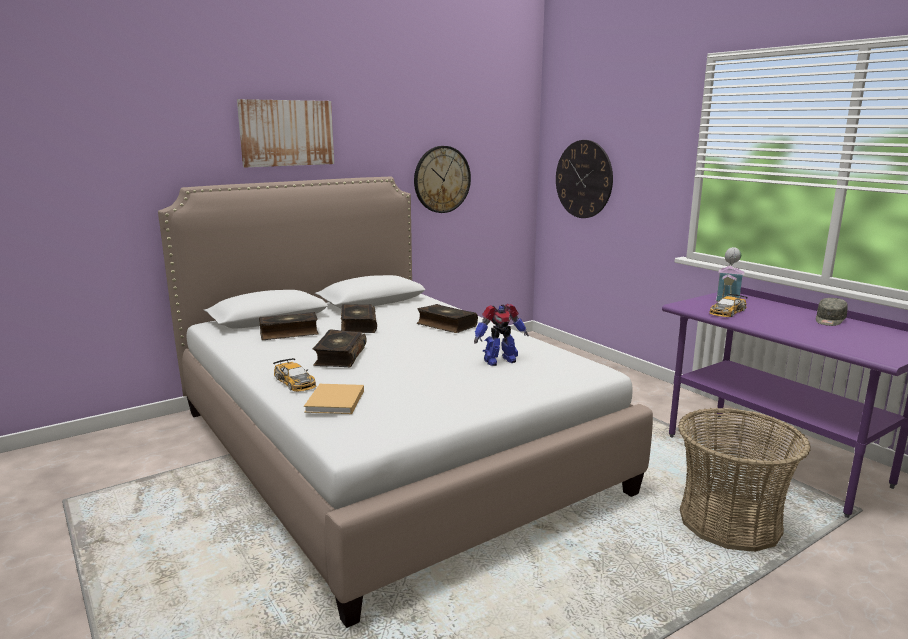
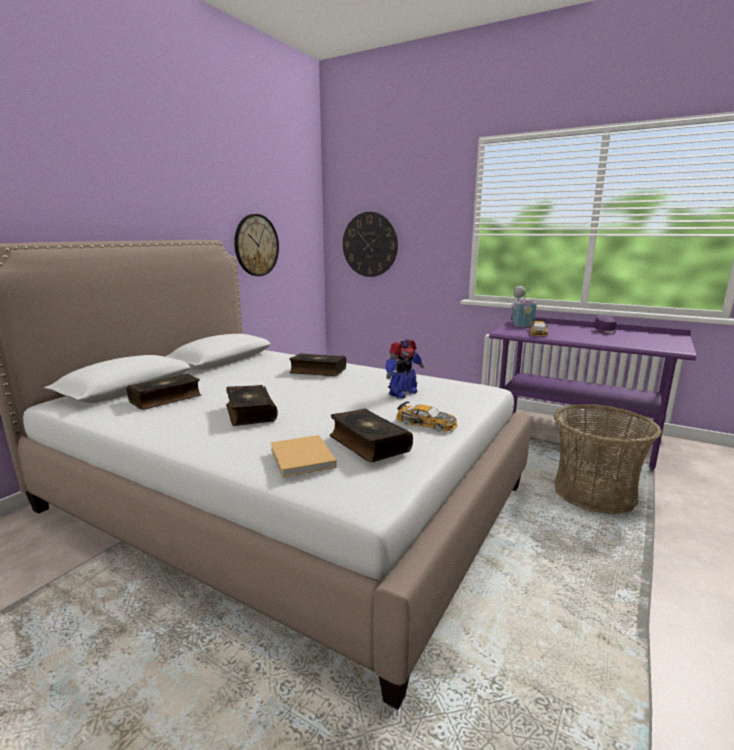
camera: 25 degrees left, 0 degrees up
picture [237,99,334,167] -> none
toy car [273,358,316,392] -> toy car moved to [396,401,457,431]
book [341,304,377,333] -> book moved to [330,409,413,463]
grey cap [816,298,848,326] -> purple cap [594,315,616,334]

